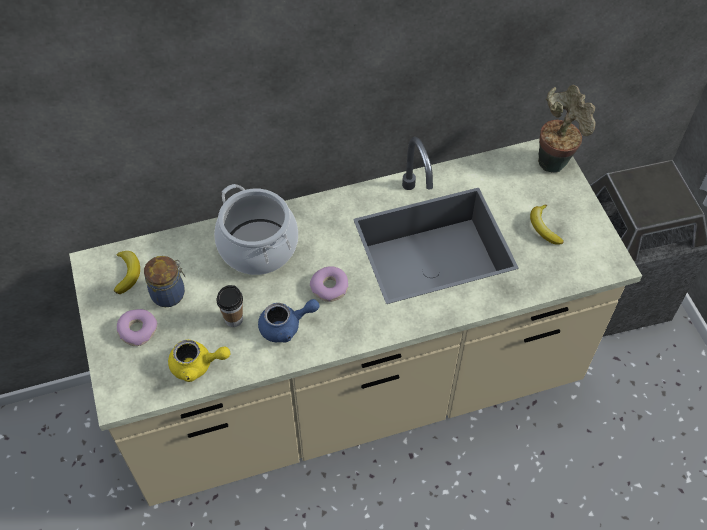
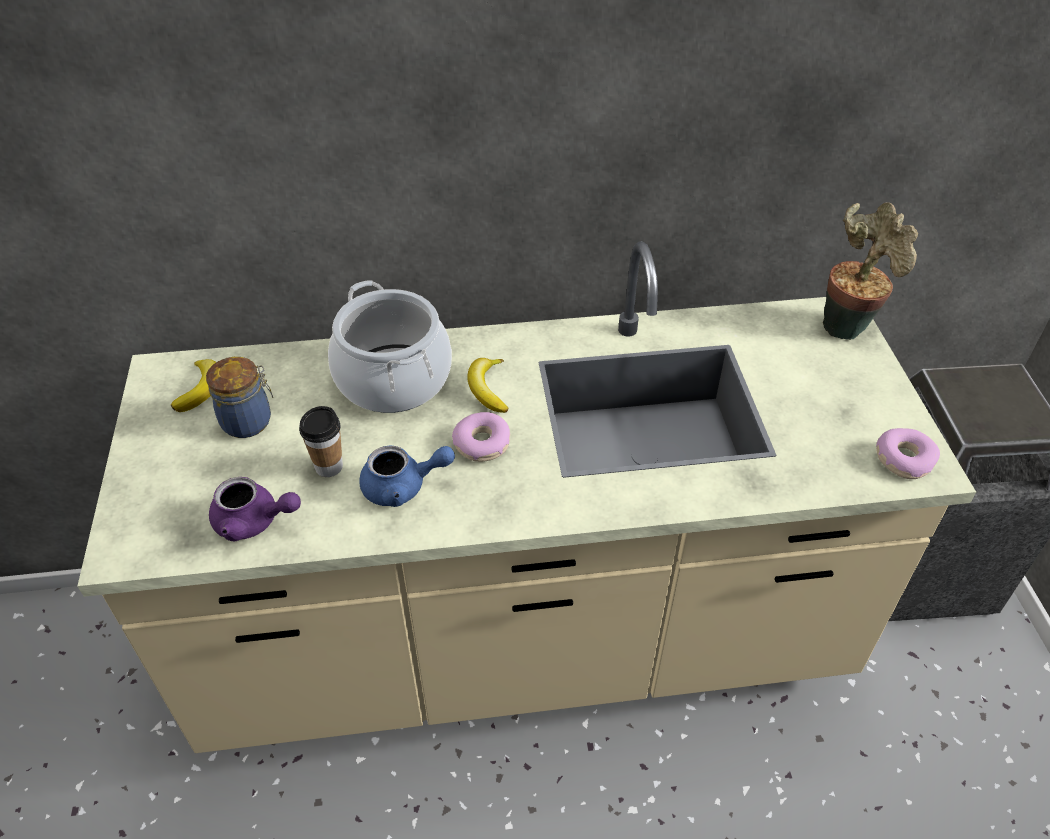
camera: 10 degrees right, 10 degrees down
donut [117,309,158,346] -> donut moved to [876,428,940,479]
yellow teapot [168,340,230,382] -> purple teapot [209,477,301,541]
banana [530,204,564,245] -> banana moved to [467,358,508,413]

